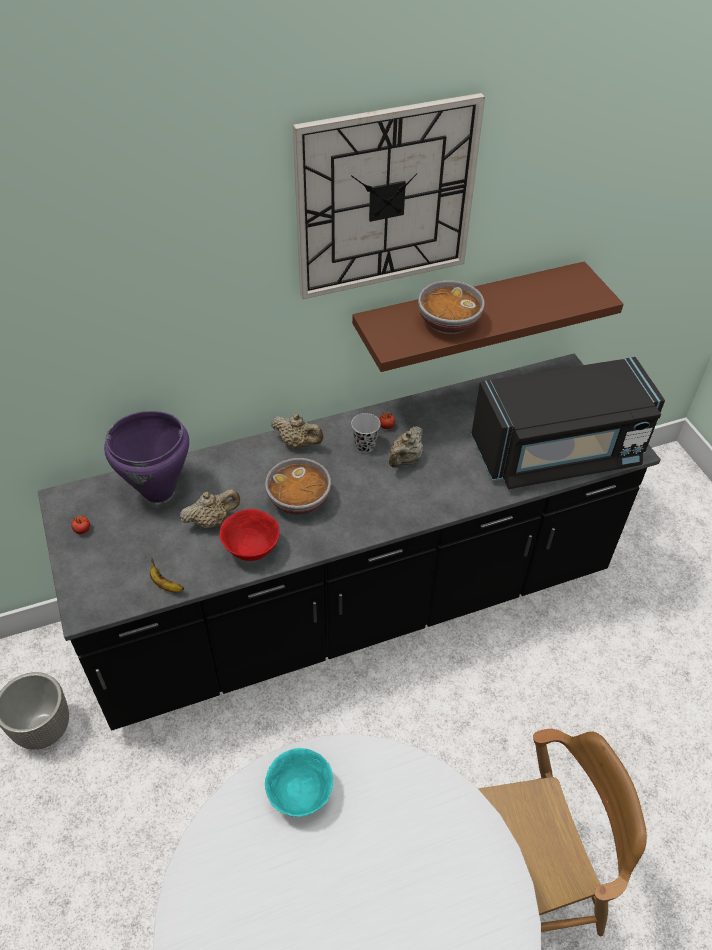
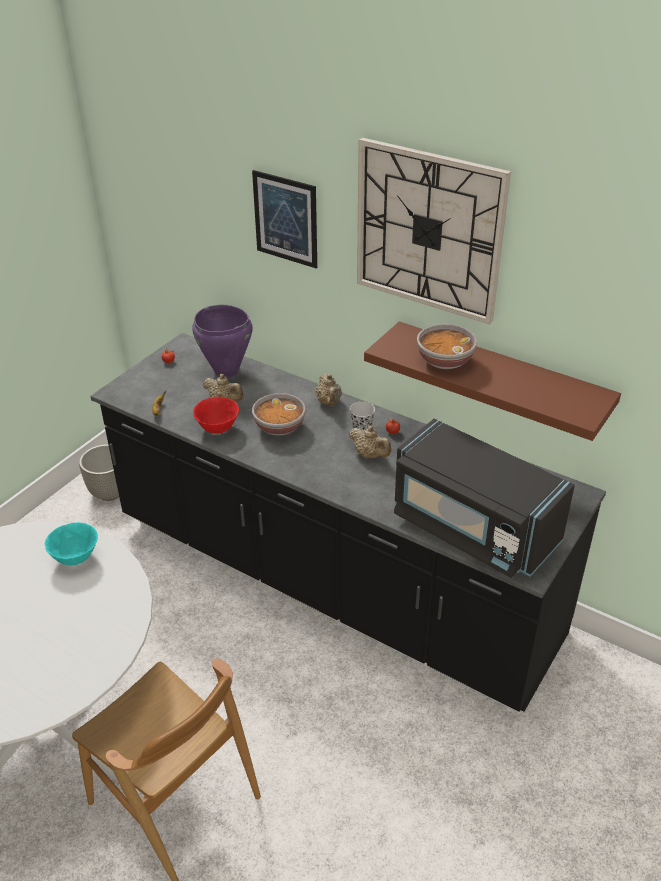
camera: 55 degrees right, 10 degrees down
beige teapot [389,426,423,468] -> beige teapot turned 135 degrees counterclockwise [349,426,391,458]
none -> picture [252,170,317,268]

